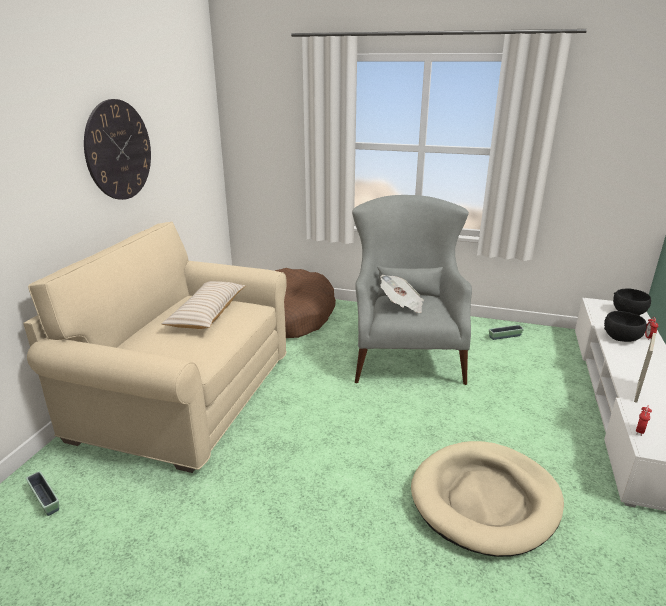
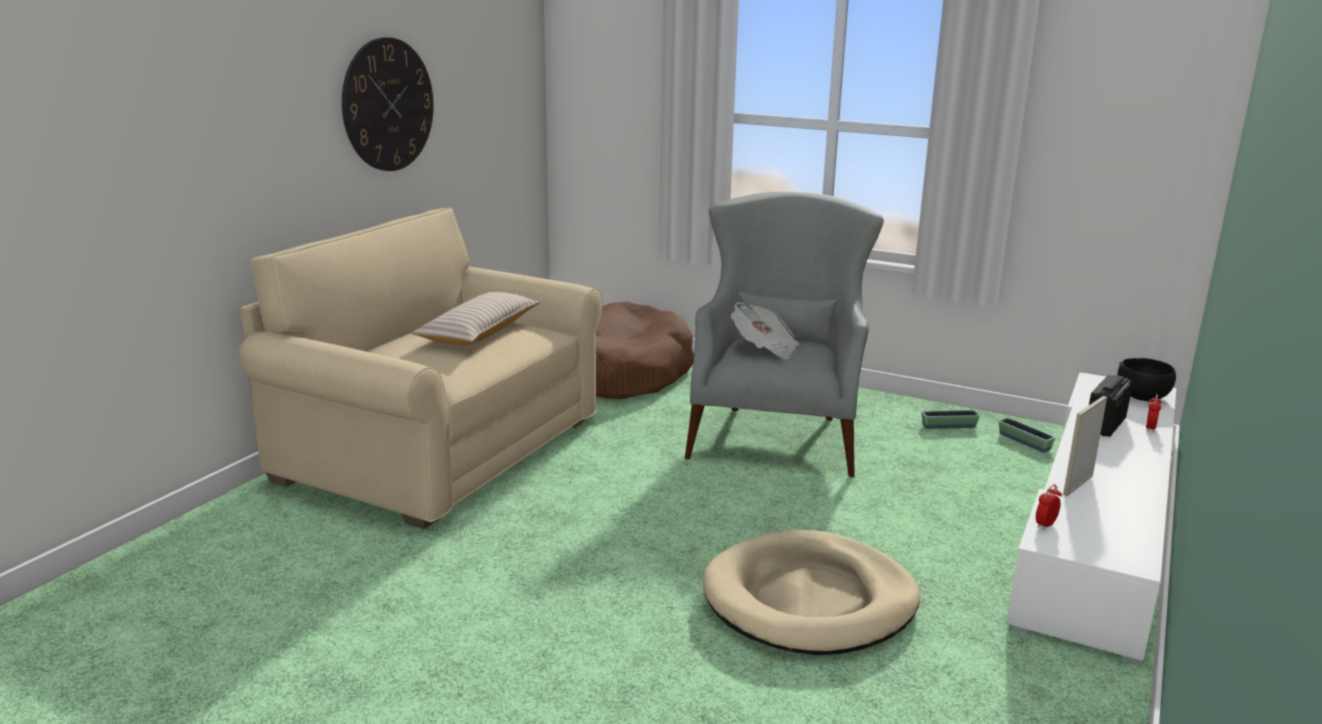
camera: 10 degrees right, 5 degrees down
planter [26,471,59,516] -> planter moved to [999,418,1055,452]
black bowl [604,311,647,342] -> radio [1089,375,1133,437]

